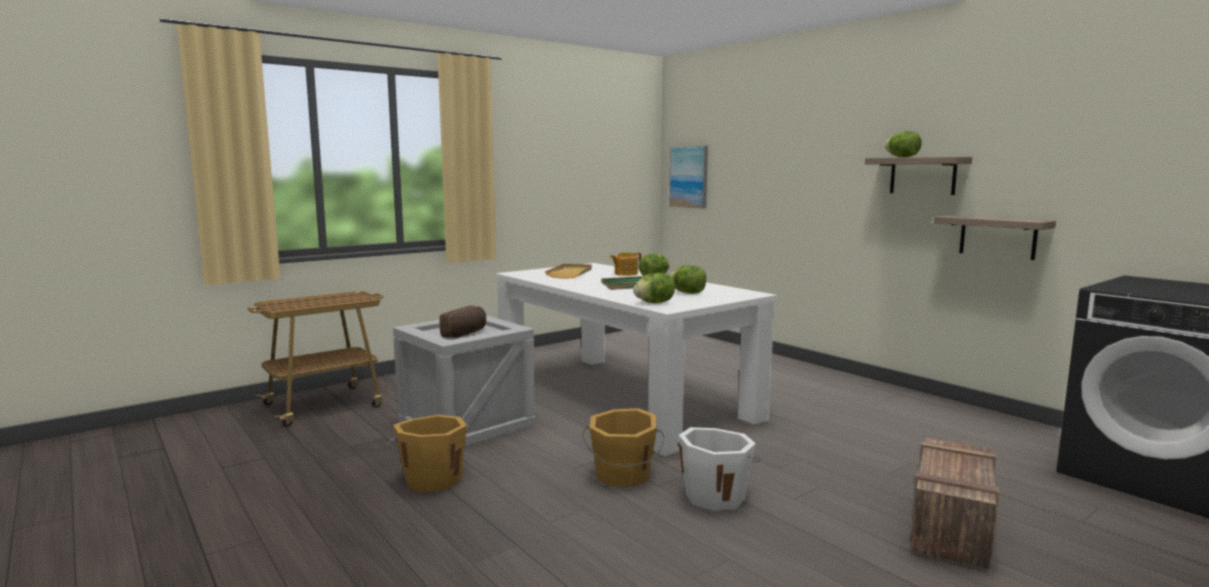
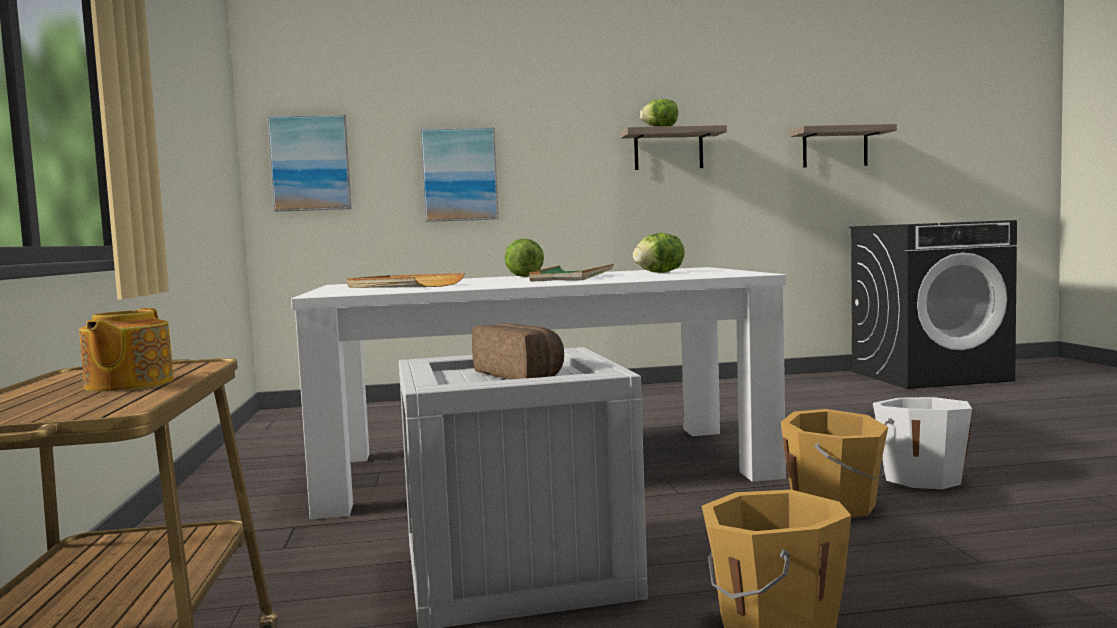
camera: 60 degrees left, 5 degrees down
teapot [610,252,642,276] -> teapot moved to [79,308,174,392]
lettuce [633,273,675,303] -> none
crate [910,437,999,570] -> none
shelf [934,215,1056,260] -> shelf moved to [790,124,897,168]
none -> picture [420,127,499,222]

